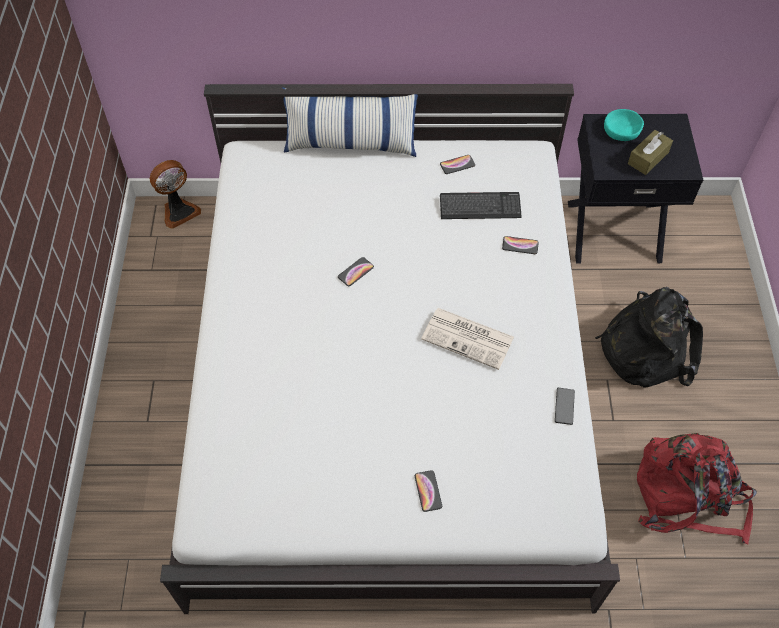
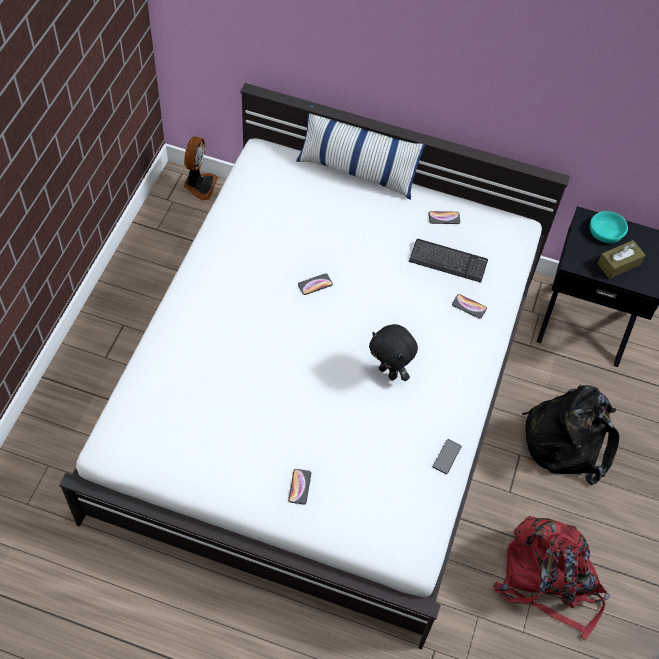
camera: 15 degrees right, 0 degrees up
fan [150,160,201,229] -> fan turned 60 degrees counterclockwise [184,137,218,201]
newspaper [421,308,514,370] -> black plush toy [369,324,418,381]

